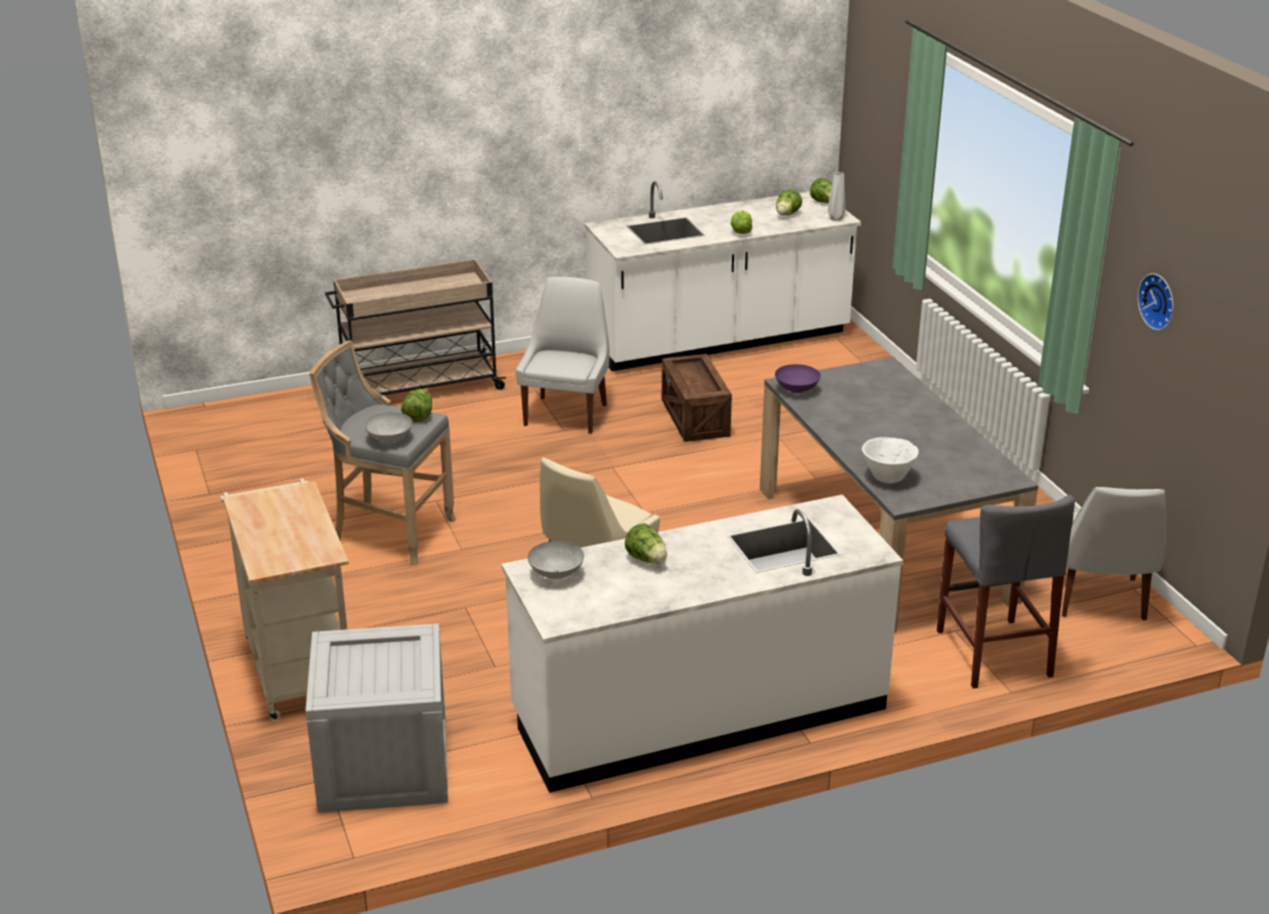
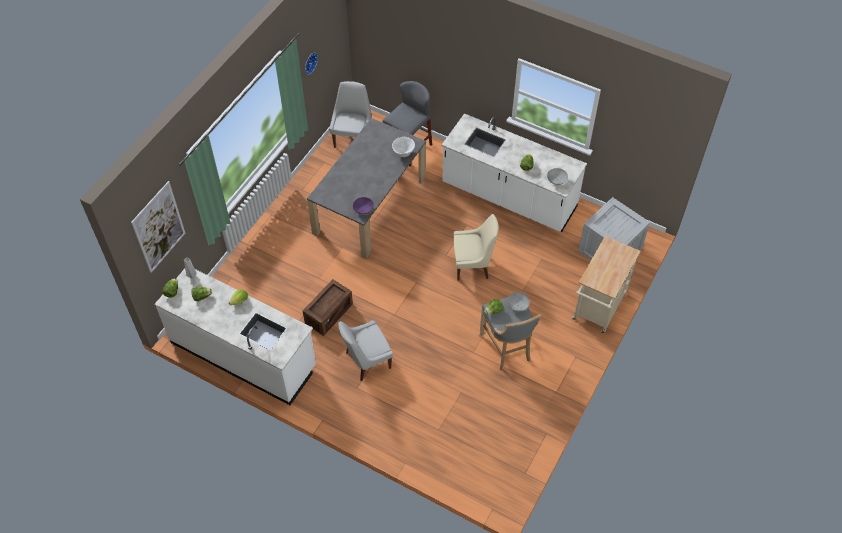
camera: 130 degrees left, 25 degrees up
beige cart [325,259,506,395] -> none
white chair [1062,487,1166,621] -> white chair turned 45 degrees counterclockwise [329,81,371,148]
none -> picture [131,181,185,273]

